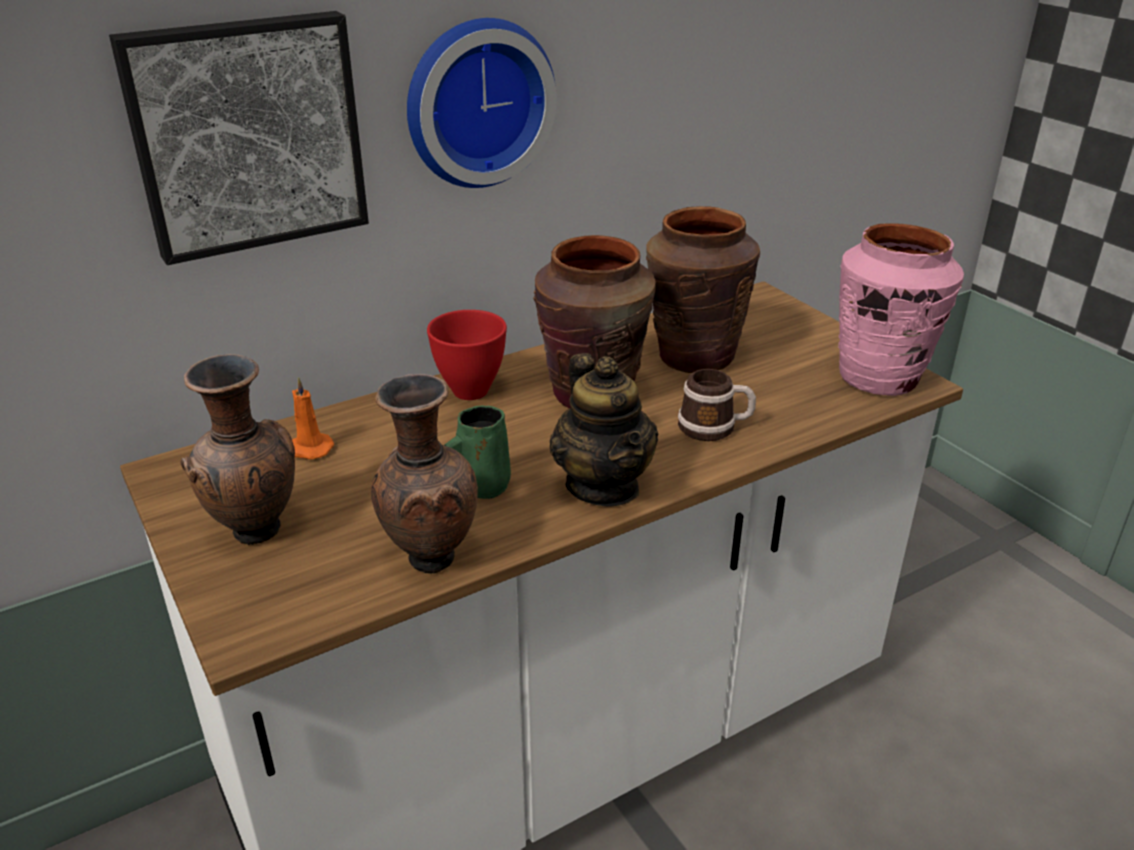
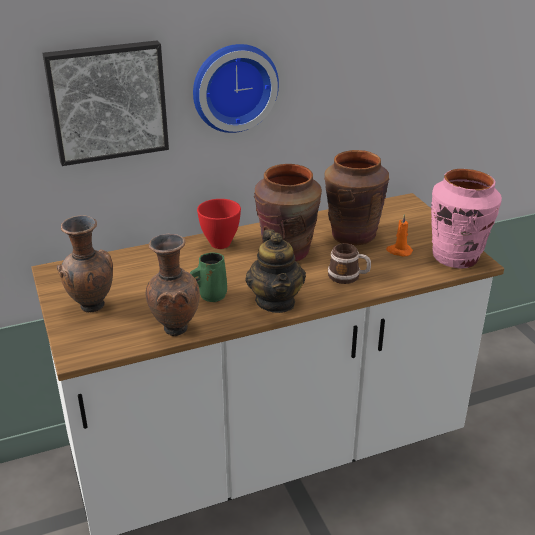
camera: 10 degrees right, 0 degrees up
orange candle [292,377,334,459] -> orange candle moved to [386,214,413,257]

